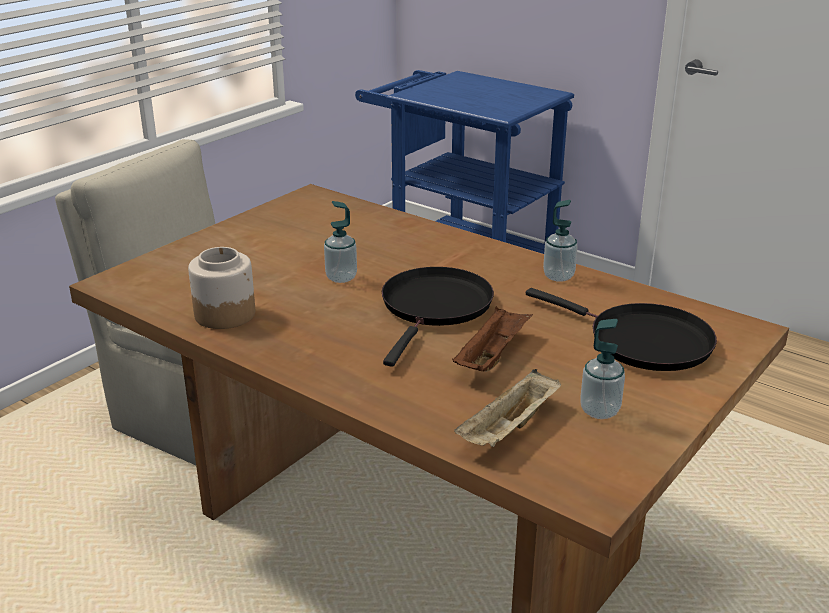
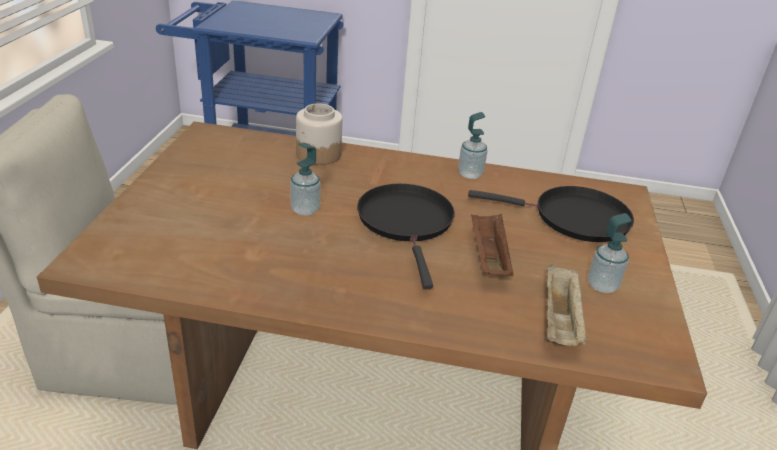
camera: 30 degrees left, 5 degrees up
jar [188,247,255,329] -> jar moved to [296,103,342,165]

